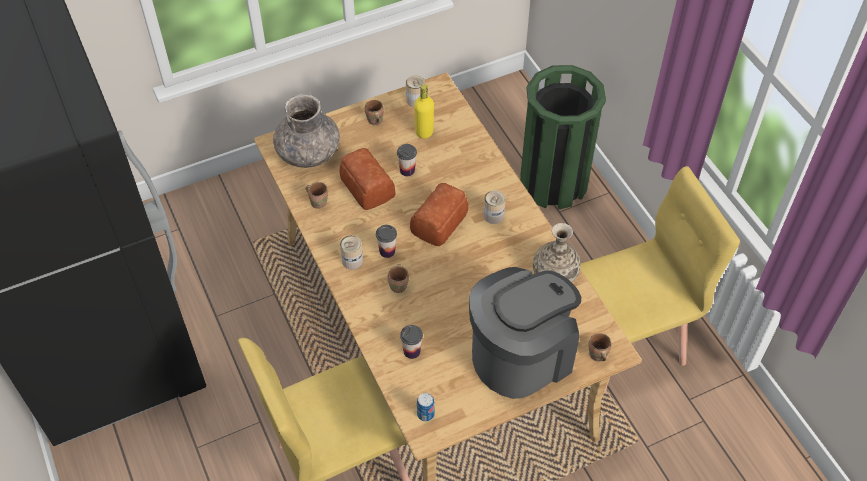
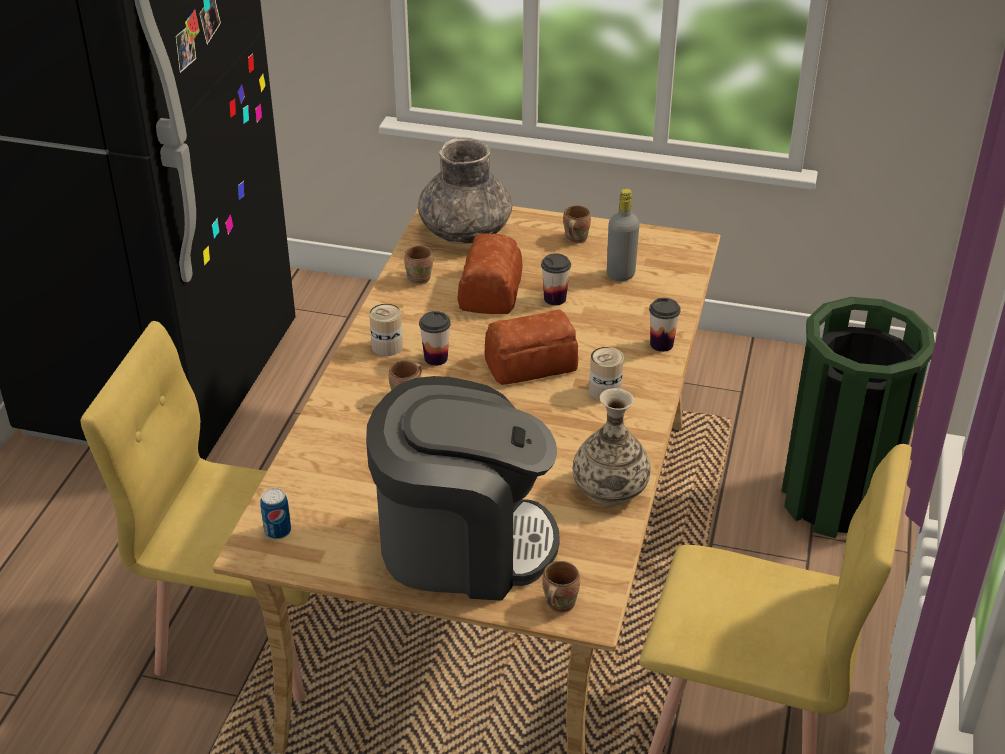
camera: 40 degrees right, 15 degrees down
cup [400,325,423,359] -> cup moved to [649,298,681,352]
can [406,75,425,107] -> none
yellow bottle [414,84,434,139] -> grey bottle [607,189,640,281]

